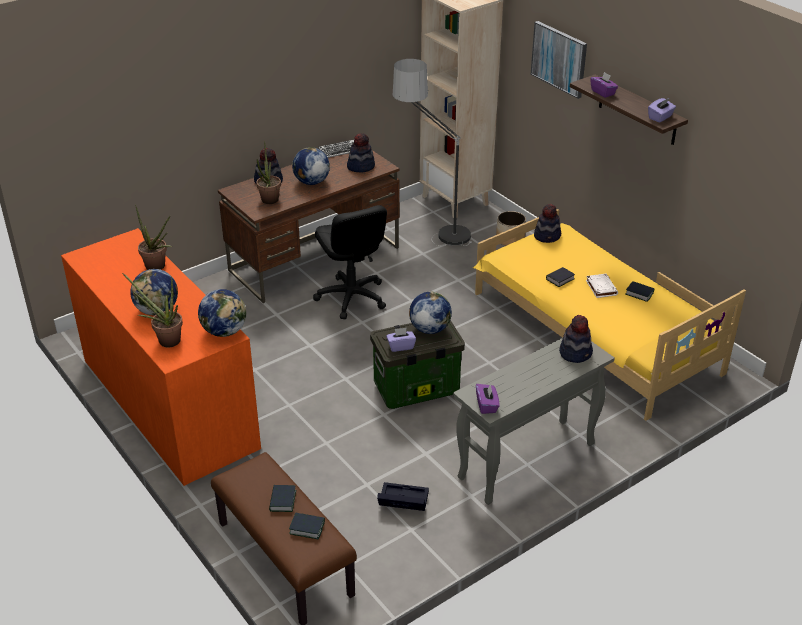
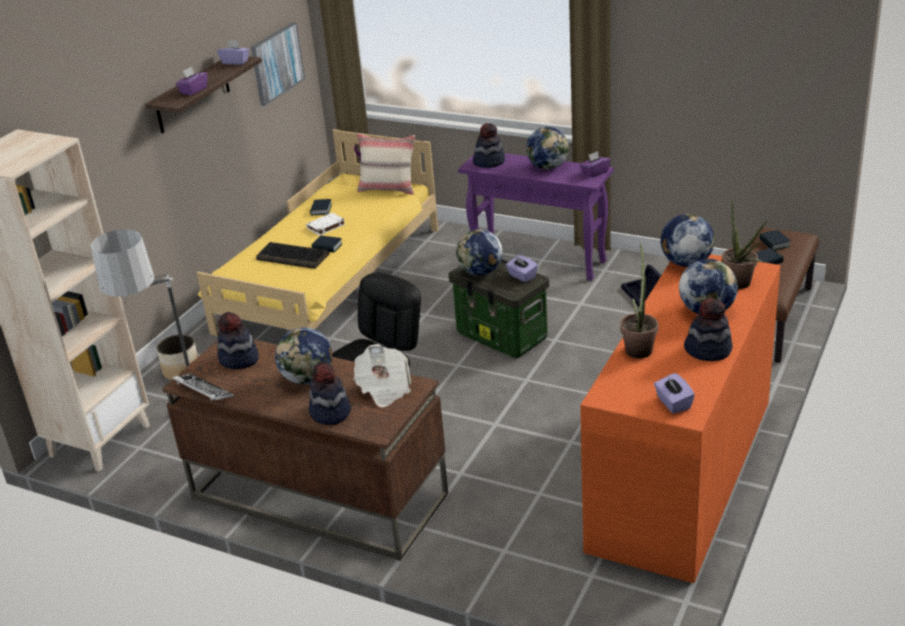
camera: 115 degrees left, 5 degrees down
potted plant [256,141,281,204] -> newspaper [353,344,411,407]
grey console table [453,338,615,505] -> purple console table [458,153,614,281]
picture [531,21,587,99] -> picture moved to [251,22,305,106]
hat [534,203,561,243] -> hat moved to [684,298,732,361]
none -> keyboard [256,242,329,269]
none -> beige pillow [357,133,415,195]
none -> globe [526,127,569,169]
none -> purple tissue box [654,373,695,414]

